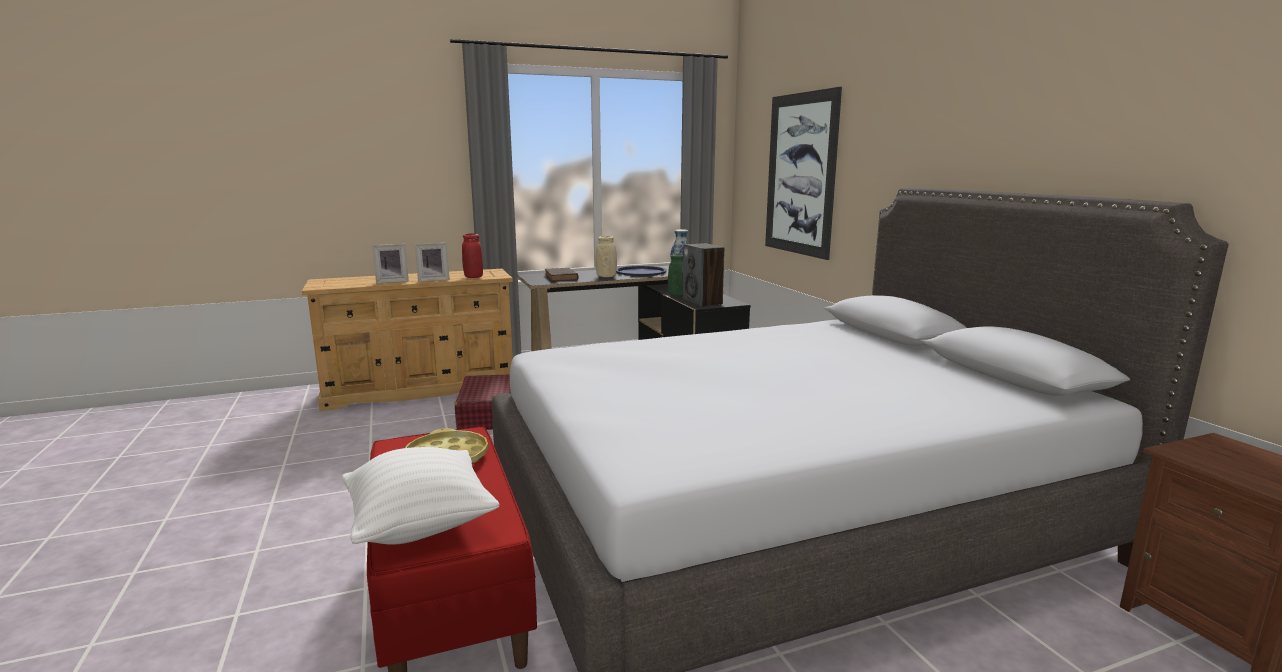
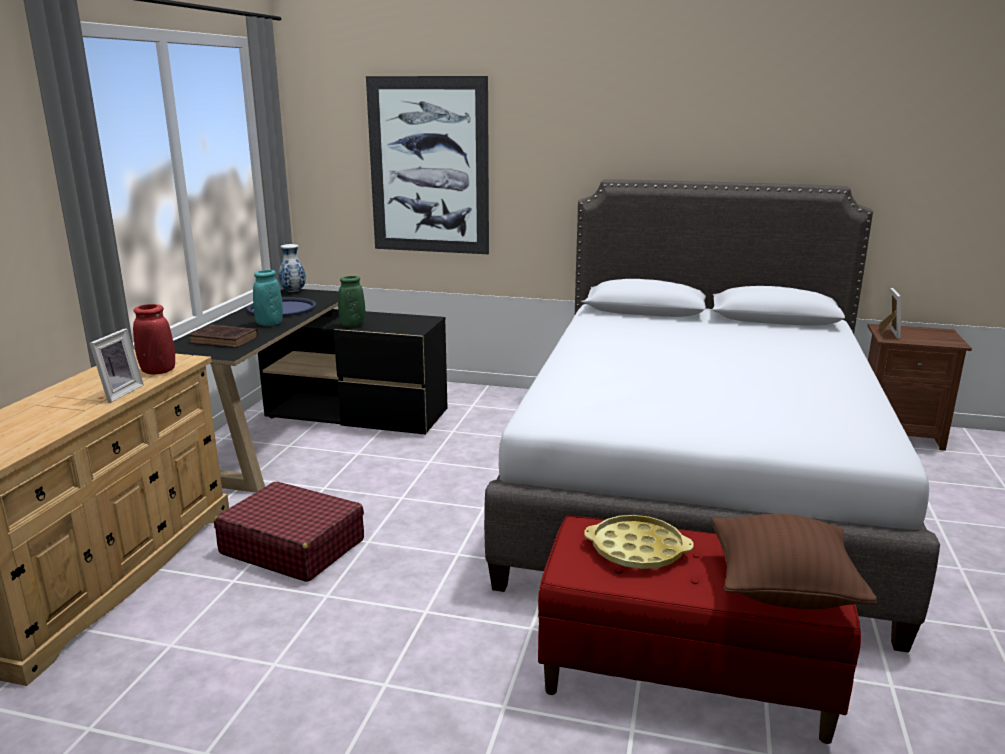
camera: 55 degrees left, 5 degrees up
white pillow [342,447,500,545] -> brown pillow [712,514,877,609]
picture frame [372,244,409,283] -> picture frame moved to [878,288,901,339]
beige vase [595,236,617,277] -> turquoise vase [253,270,283,326]
speaker [682,243,725,307] -> none

